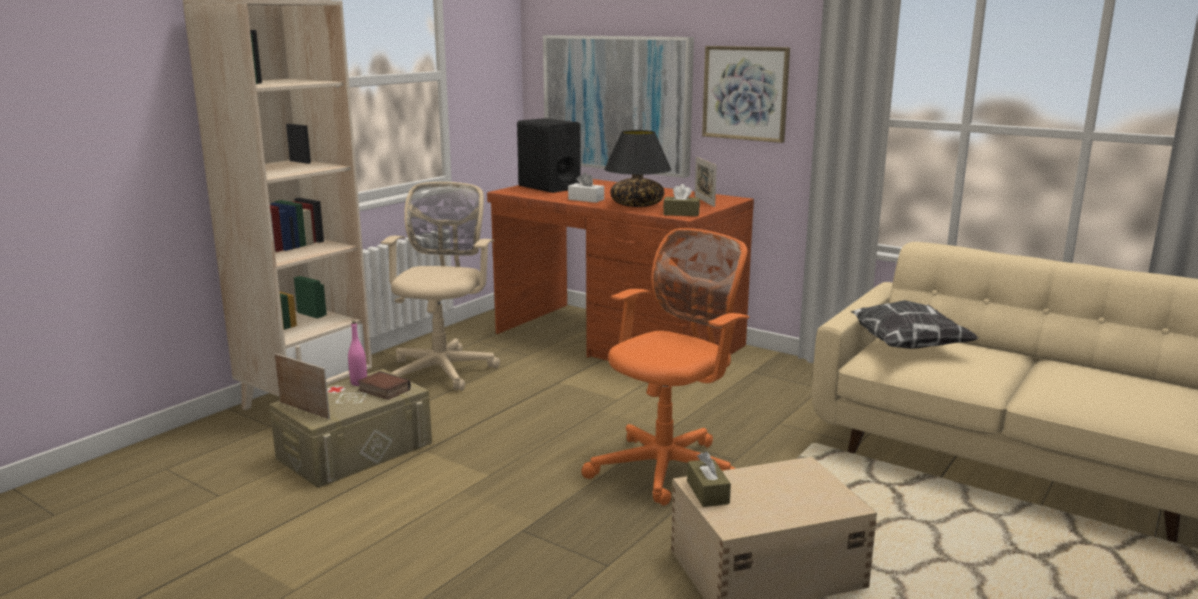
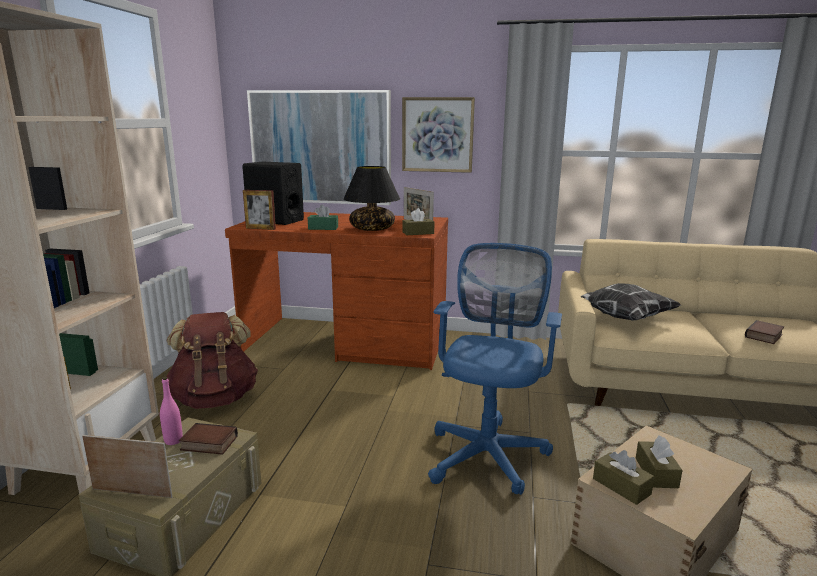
camera: 25 degrees left, 0 degrees up
beige office chair [381,182,500,391] -> brown backpack [166,312,258,409]
white tissue box [568,172,604,203] -> green tissue box [308,205,338,230]
orange office chair [581,228,749,506] -> blue office chair [428,243,562,495]
none -> picture frame [243,190,276,230]
none -> brown tissue box [636,435,683,488]
none -> book [745,320,784,344]

